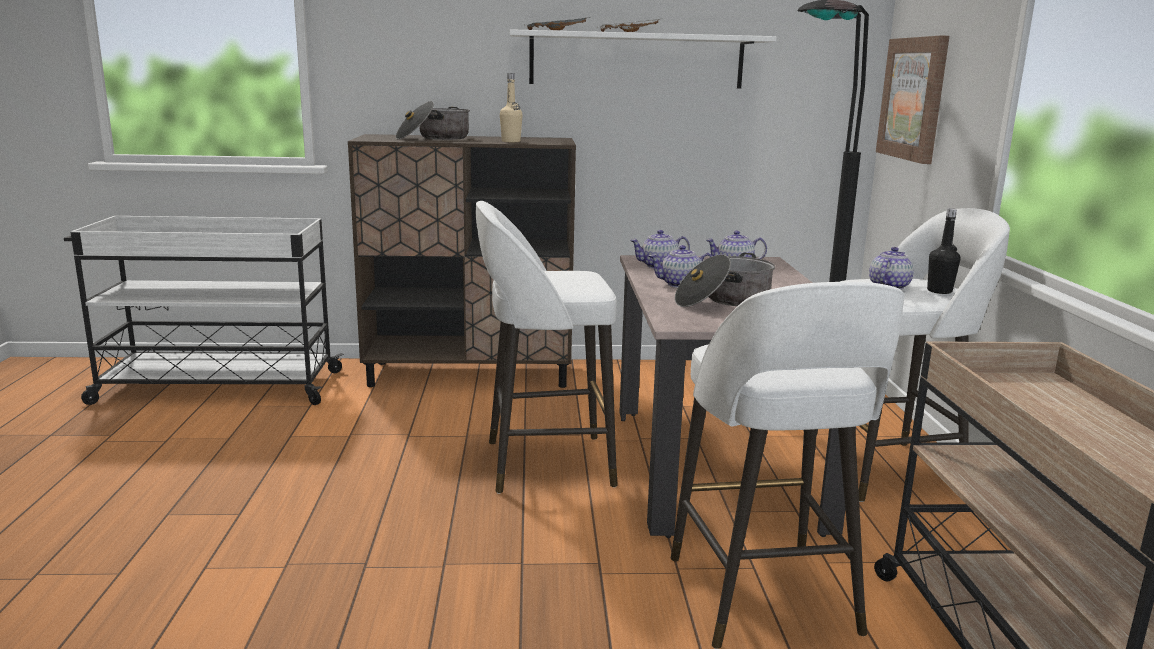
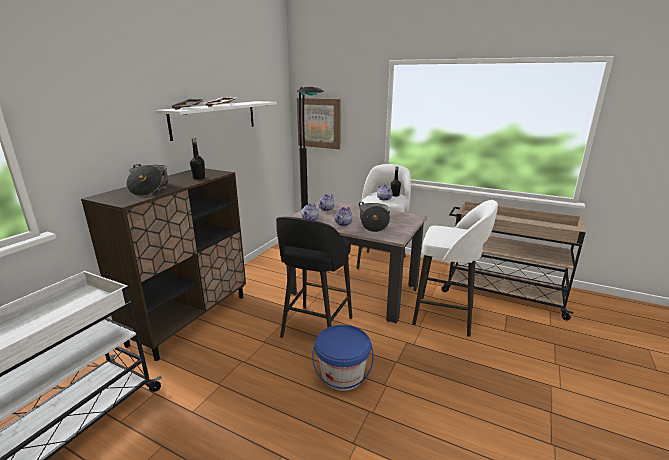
camera: 60 degrees left, 5 degrees up
white stool [476,201,618,494] -> black stool [276,217,352,338]
beige bottle [500,73,523,142] -> black bottle [190,138,205,180]
none -> blue bucket [312,325,374,391]

